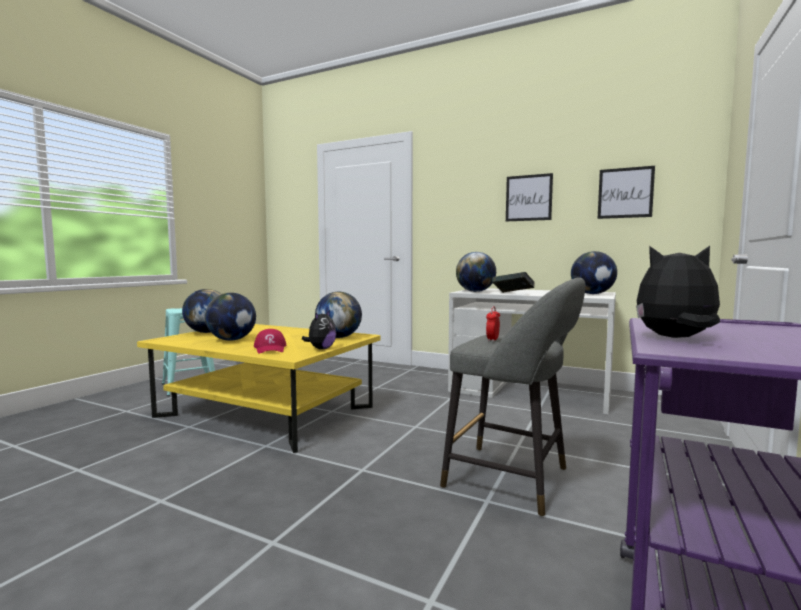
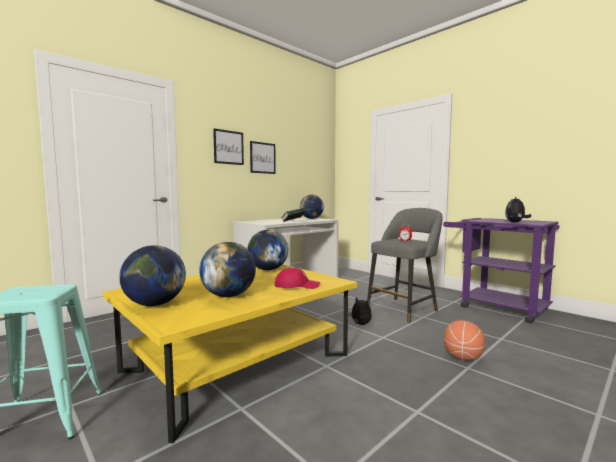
camera: 70 degrees left, 0 degrees up
plush toy [302,310,336,349] -> plush toy moved to [348,297,372,325]
globe [456,252,496,292] -> none
picture [598,166,655,219] -> picture moved to [213,129,244,165]
none -> basketball [444,320,485,360]

